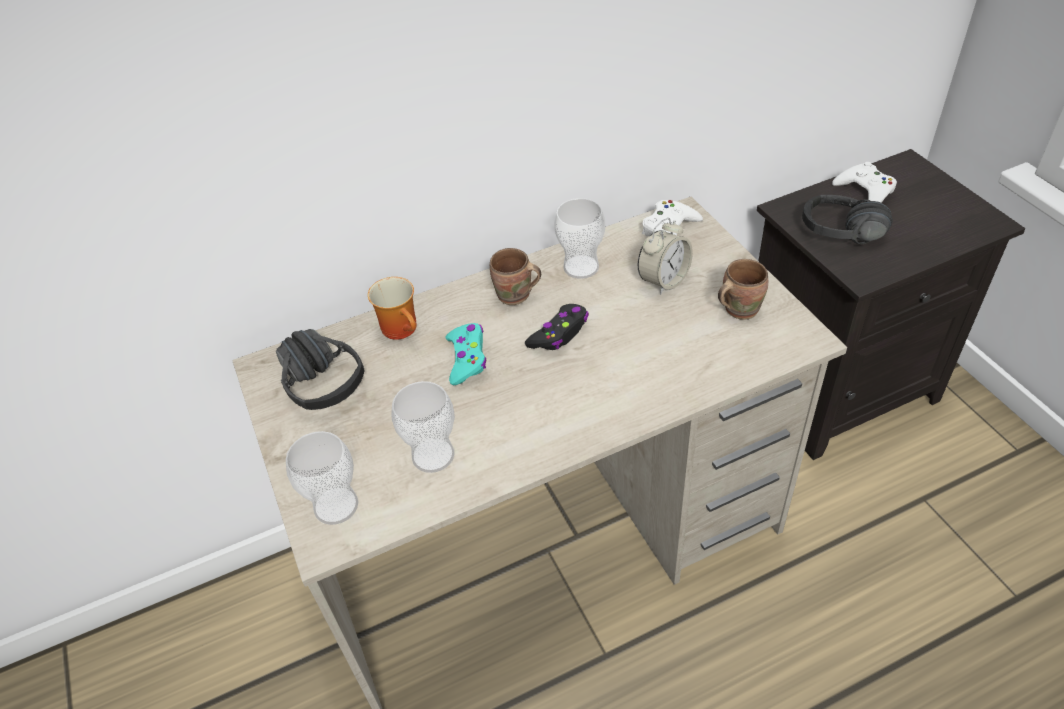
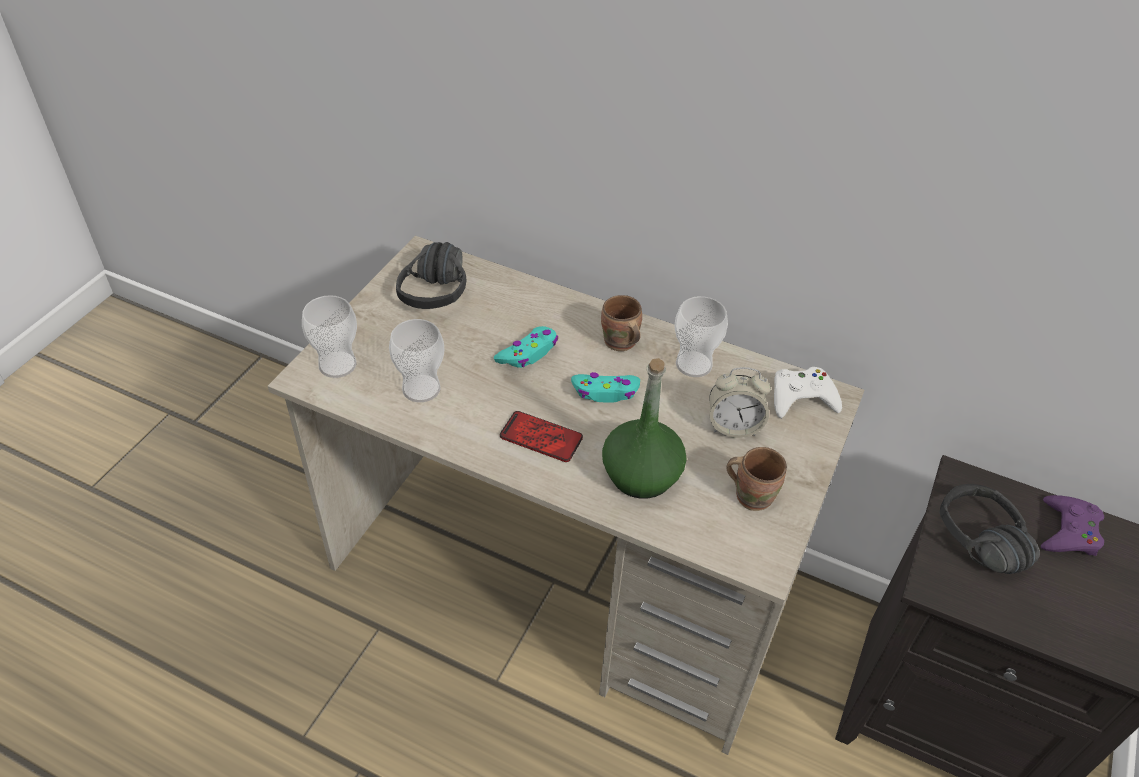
camera: 45 degrees right, 0 degrees up
mug [368,277,417,340] -> none
black game controller [525,304,589,350] -> turquoise game controller [571,372,640,403]
white game controller [832,162,897,202] -> purple game controller [1041,495,1104,556]
none -> phone [500,411,583,462]
none -> green bottle [602,358,687,499]

